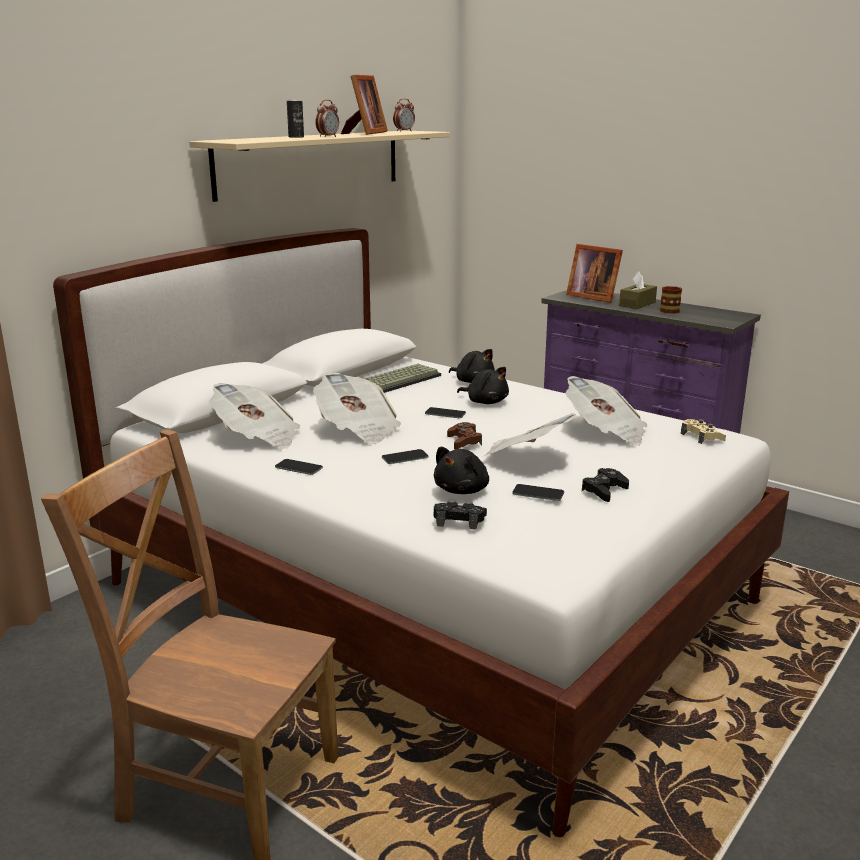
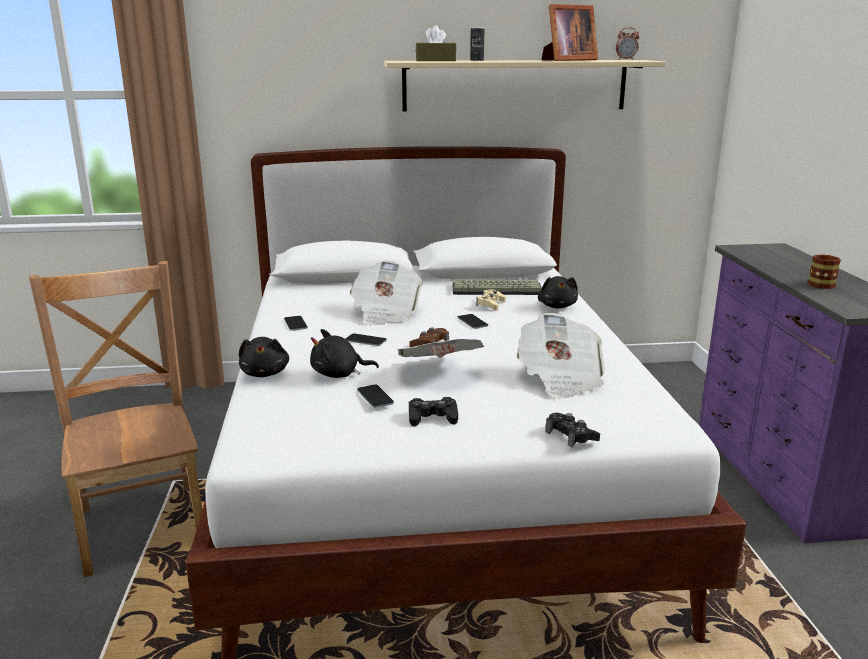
camera: 45 degrees right, 0 degrees up
newspaper [209,383,300,448] -> none
alarm clock [315,99,339,137] -> none
black game controller [433,499,487,530] -> black game controller moved to [545,413,600,448]
black plush toy [457,367,509,404] -> black plush toy moved to [239,337,289,377]
picture frame [566,244,623,303] -> none
brown tissue box [619,272,657,309] -> brown tissue box moved to [416,25,456,61]
beige game controller [681,419,726,444] -> beige game controller moved to [476,290,506,311]

